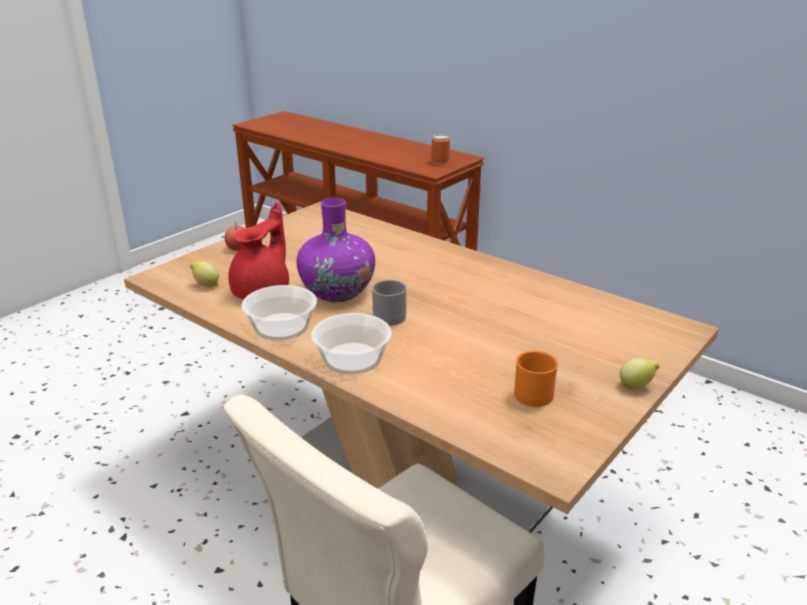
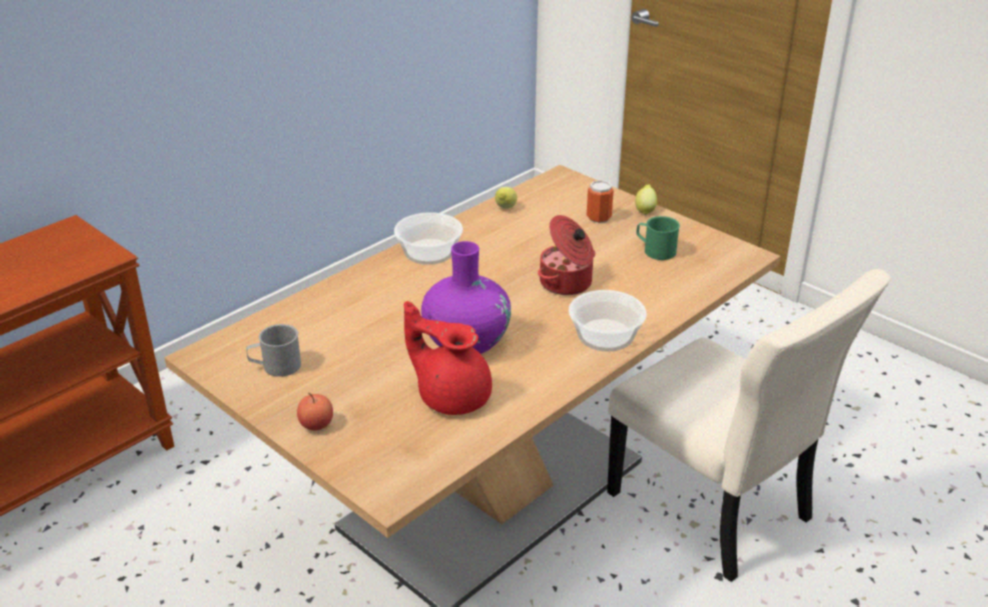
camera: 85 degrees left, 5 degrees up
lemon [190,261,219,287] -> lemon moved to [495,187,517,209]
bowl [241,285,317,341] -> bowl moved to [394,212,463,265]
grey mug [372,279,407,326] -> grey mug moved to [246,324,301,377]
can [432,134,450,164] -> can moved to [587,180,614,224]
orange mug [514,351,558,407] -> green mug [636,216,680,260]
none -> cooking pot [538,215,596,295]

